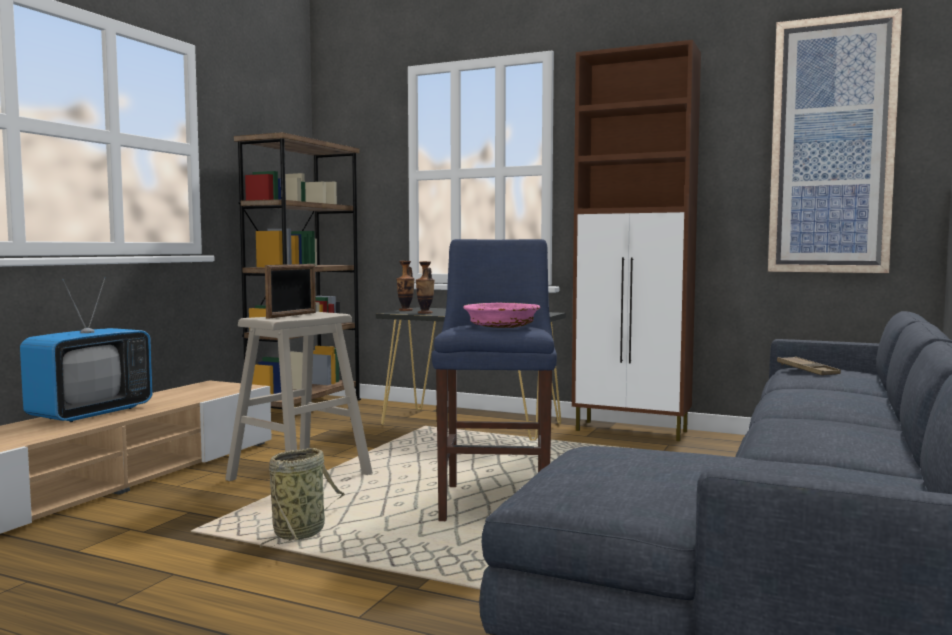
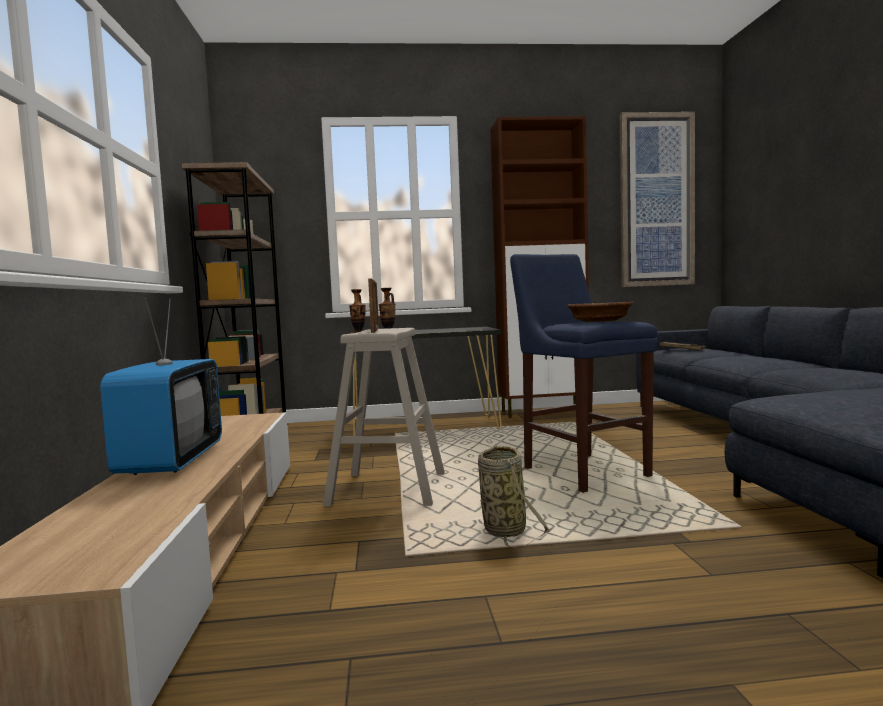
camera: 30 degrees left, 0 degrees up
pink bowl [463,303,541,328] -> brown bowl [567,302,634,322]

